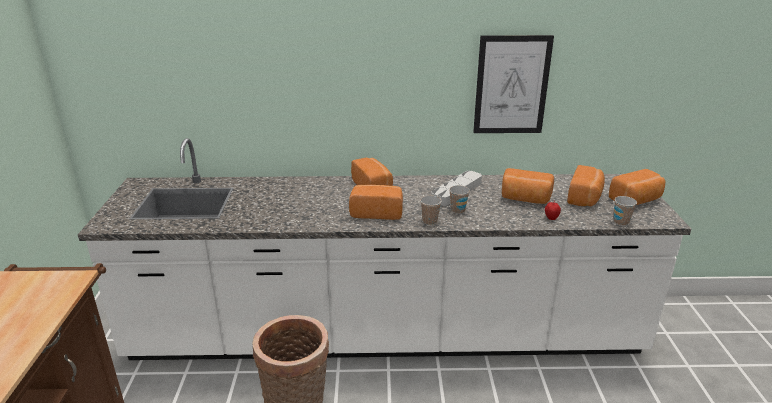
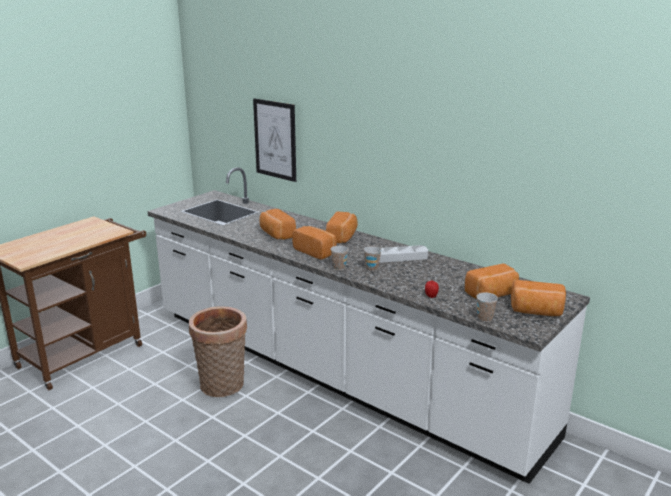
camera: 40 degrees right, 5 degrees down
picture [473,35,554,133] -> picture moved to [253,98,296,182]
bread [502,168,554,204] -> bread moved to [259,209,296,240]

